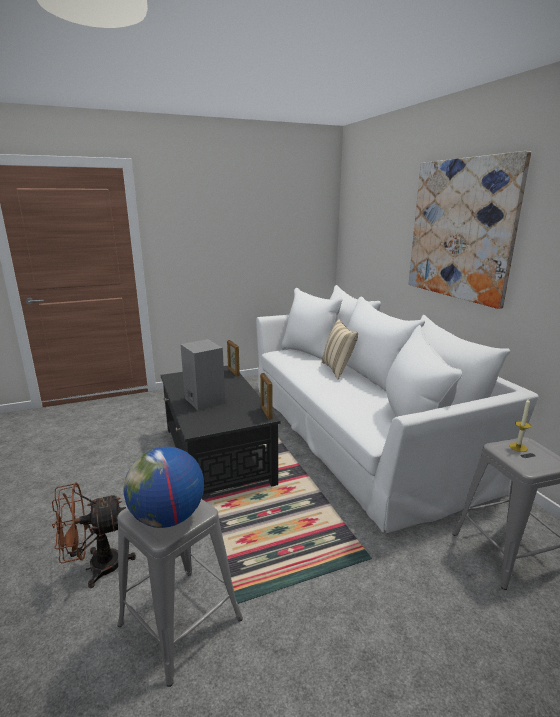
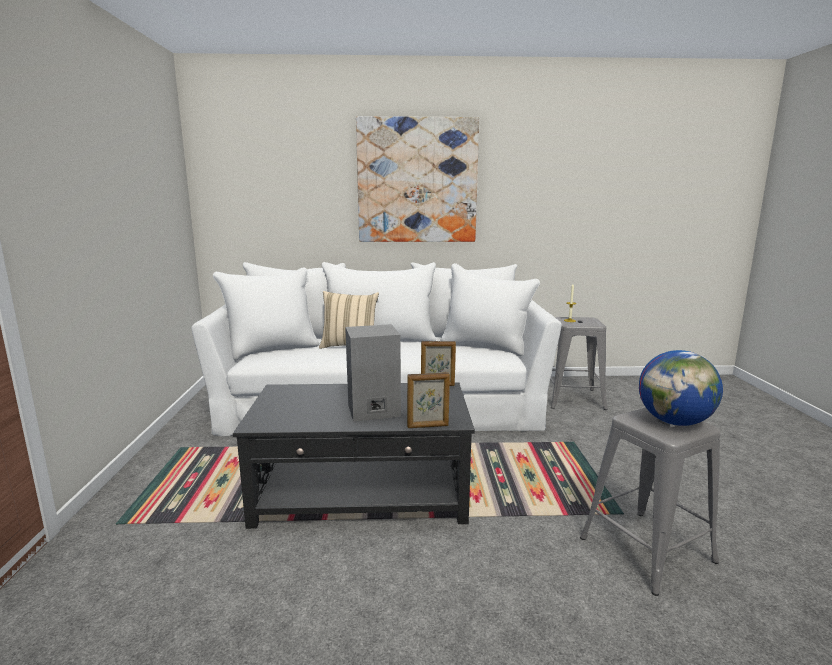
camera: 70 degrees left, 5 degrees down
brown fan [52,482,136,588] -> none
picture frame [227,340,240,377] -> picture frame moved to [407,372,450,428]

